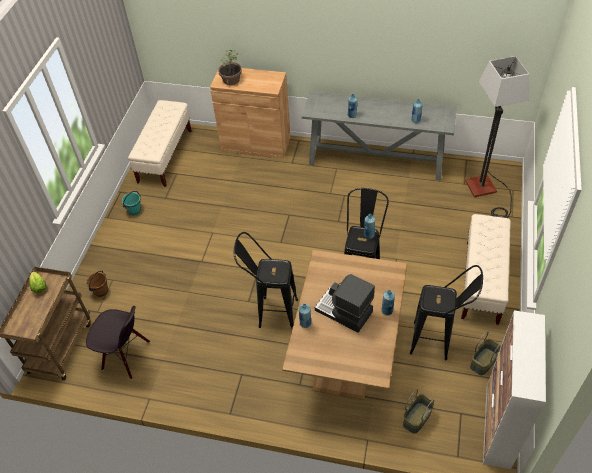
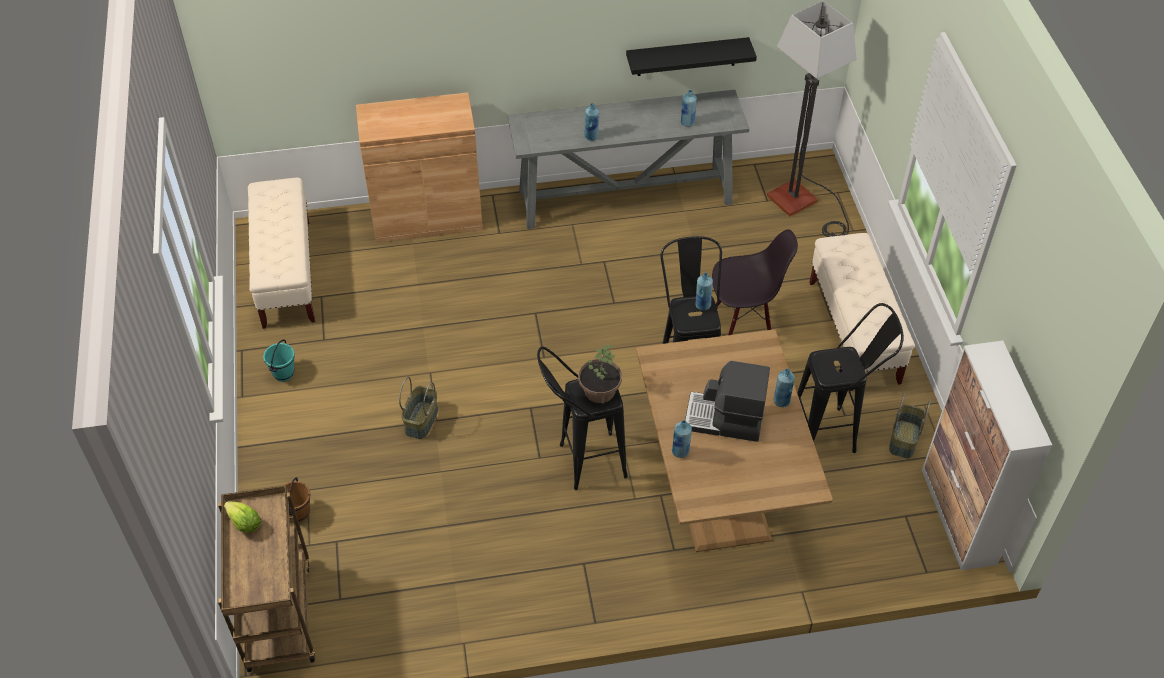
camera: 25 degrees left, 0 degrees up
black chair [86,306,150,379] -> black chair moved to [712,229,798,335]
potted plant [218,50,242,85] -> potted plant moved to [578,345,622,404]
basket [403,389,434,434] -> basket moved to [399,377,438,439]
none -> black shelf [626,37,757,76]

